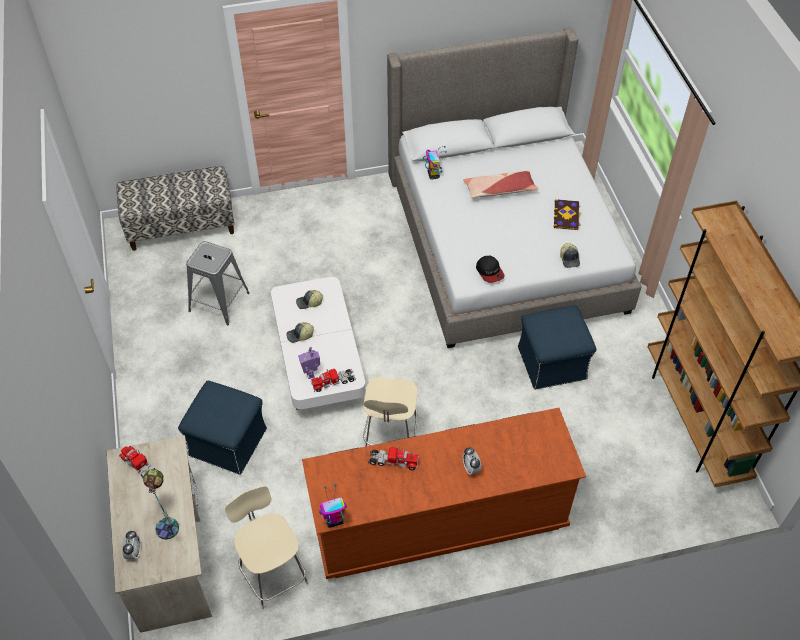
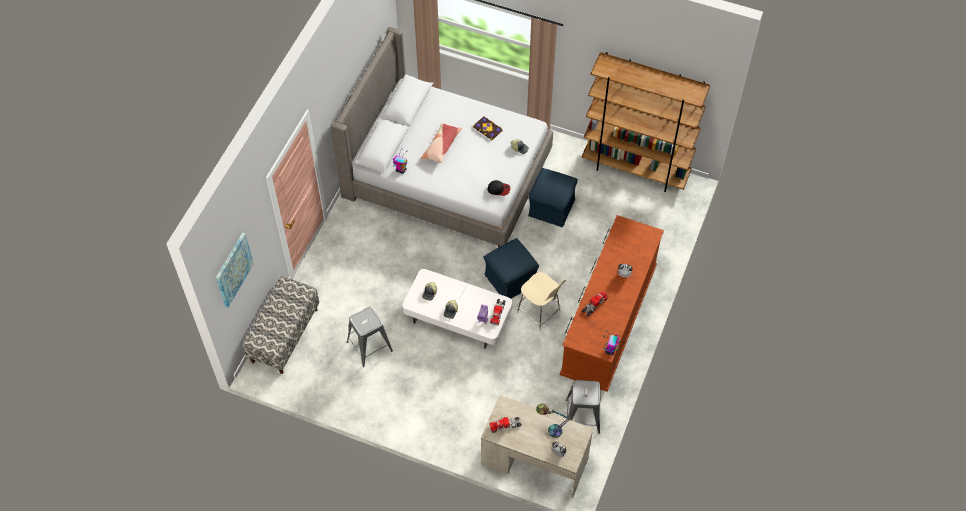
camera: 55 degrees left, 5 degrees up
blue ottoman [178,380,267,475] -> blue ottoman moved to [484,238,539,299]
beige chair [225,486,308,609] -> grey stool [566,380,601,434]
none -> picture [216,233,254,307]

